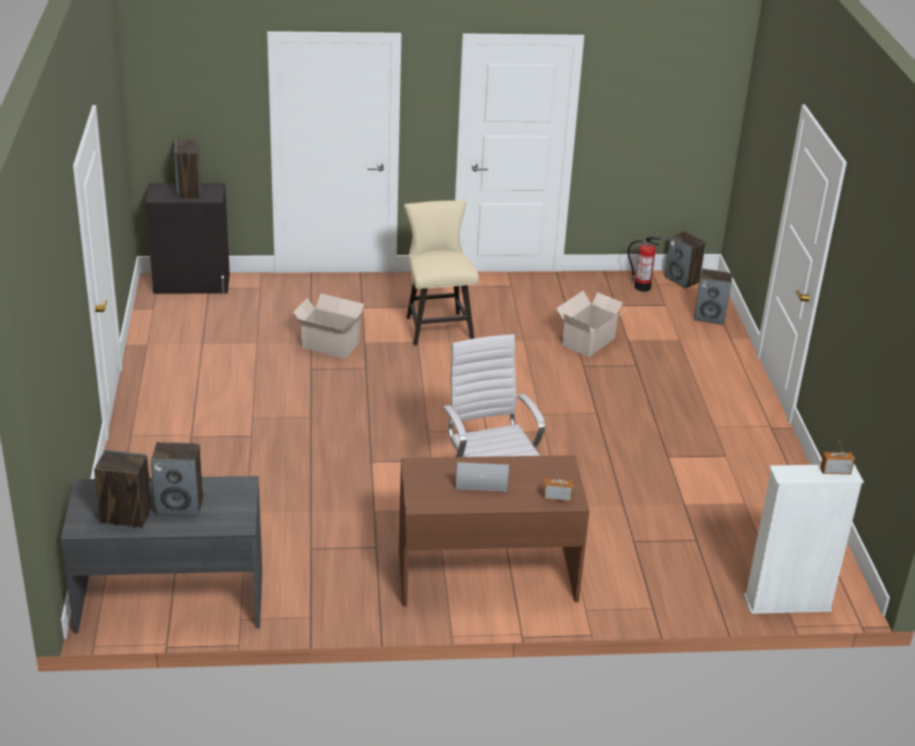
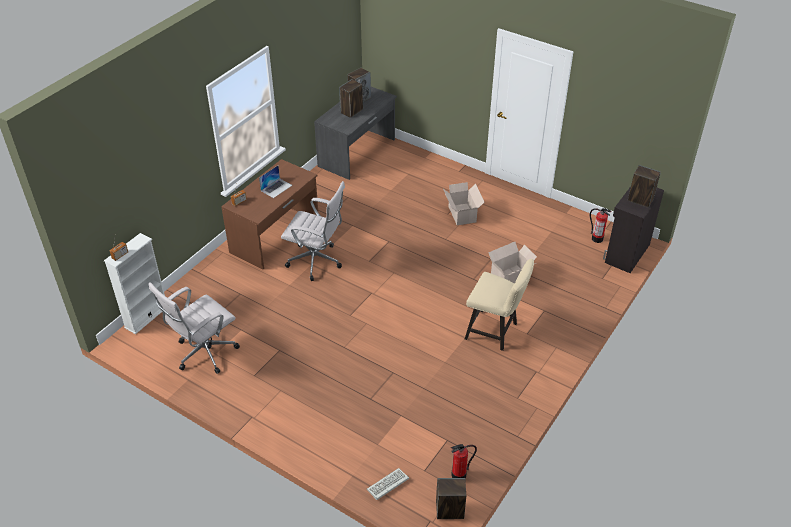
camera: 130 degrees right, 10 degrees up
cardboard box [556,291,628,357] -> cardboard box moved to [443,182,484,225]
speaker [694,269,733,325] -> keyboard [367,468,409,500]
none -> white office chair [149,282,240,374]
none -> fire extinguisher [590,208,612,243]

